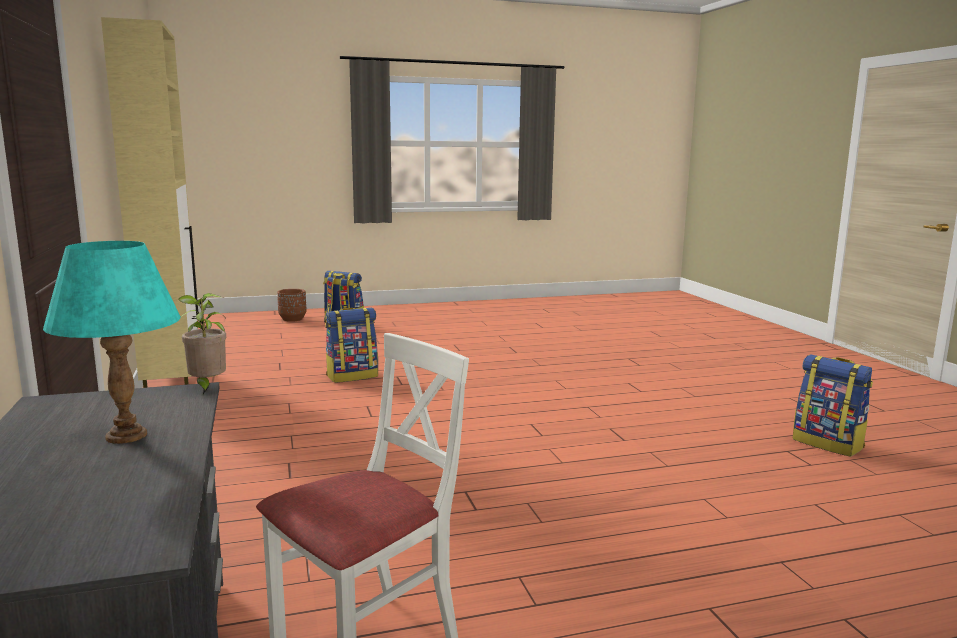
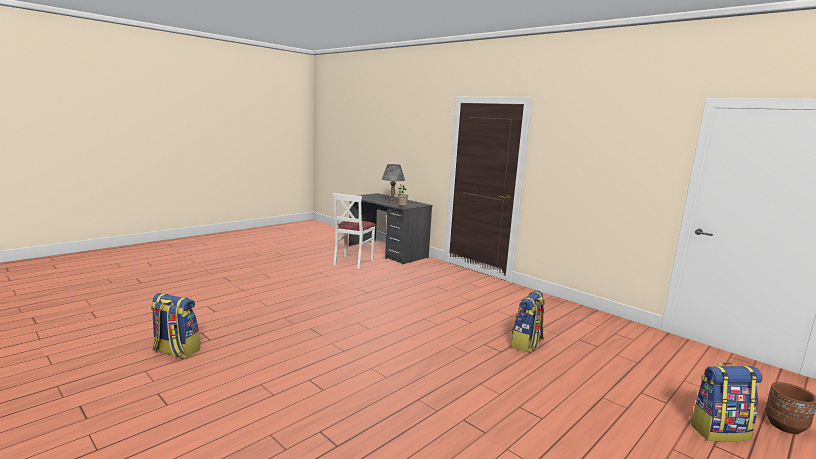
camera: 150 degrees right, 0 degrees up
turquoise table lamp [43,241,181,444] -> grey table lamp [382,164,405,203]
beige cabinet [101,17,198,388] -> none

